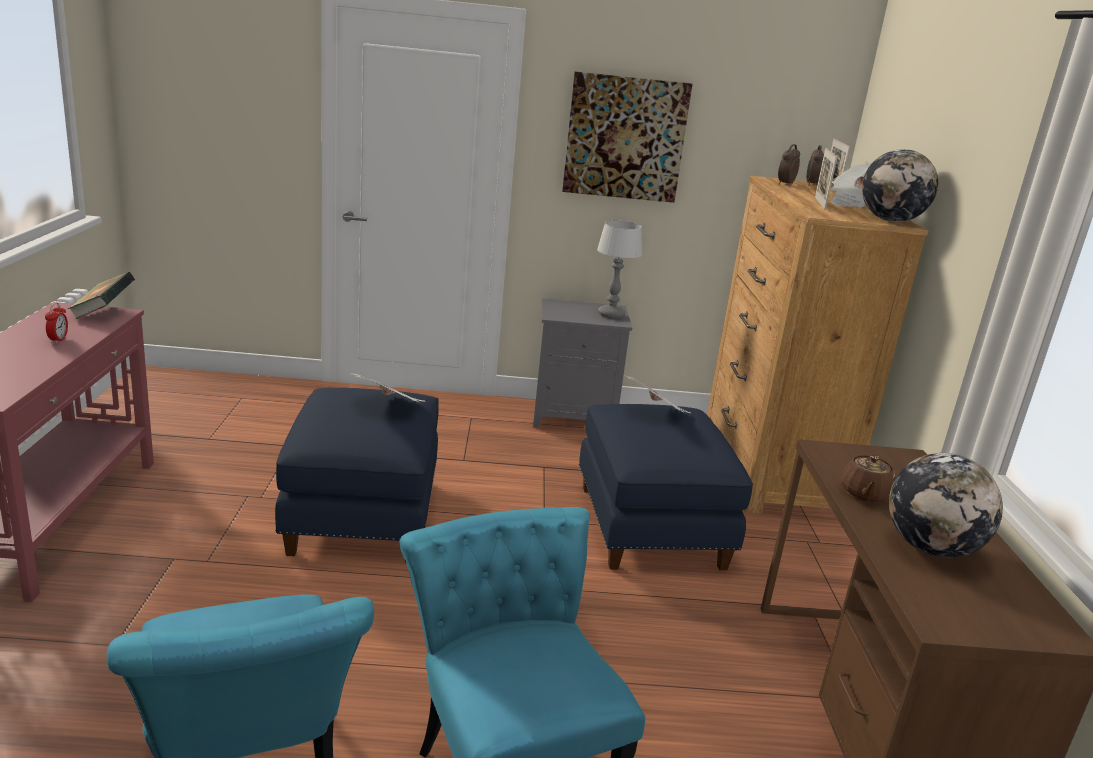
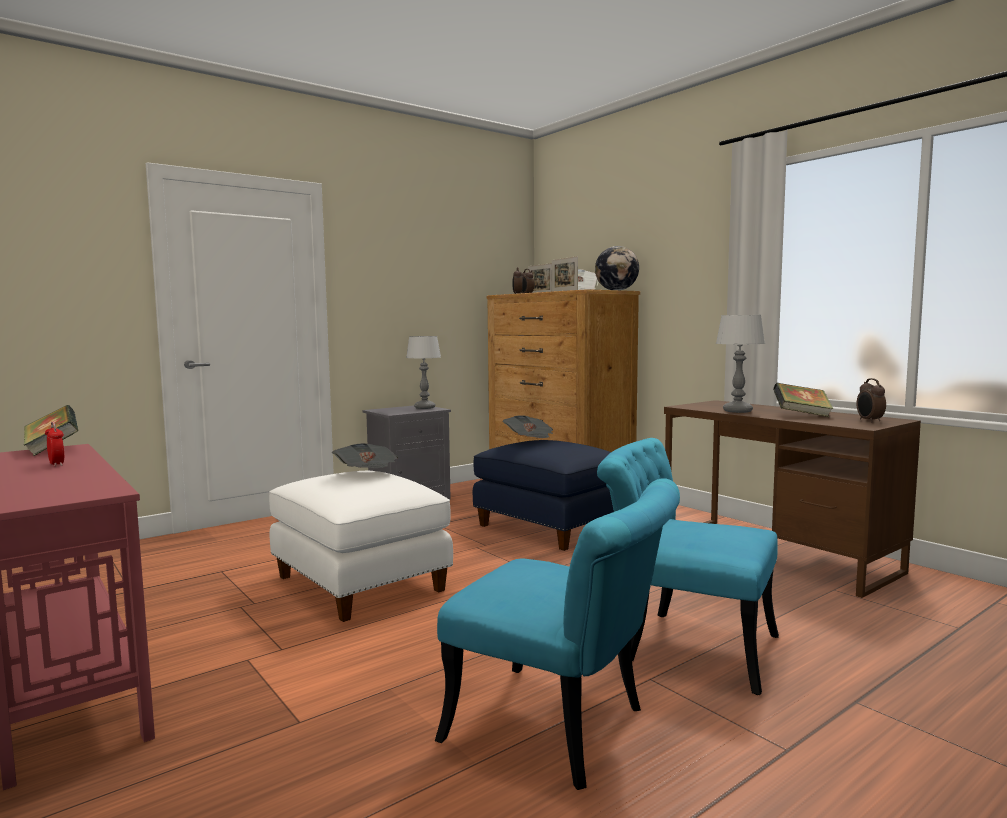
camera: 35 degrees left, 15 degrees down
blue ottoman [275,388,439,563] -> white ottoman [269,471,453,622]
picture [562,71,692,203] -> none
brown teapot [840,453,895,502] -> table lamp [716,315,765,413]
globe [889,453,1003,558] -> book [773,383,834,417]
none -> alarm clock [856,378,886,422]

